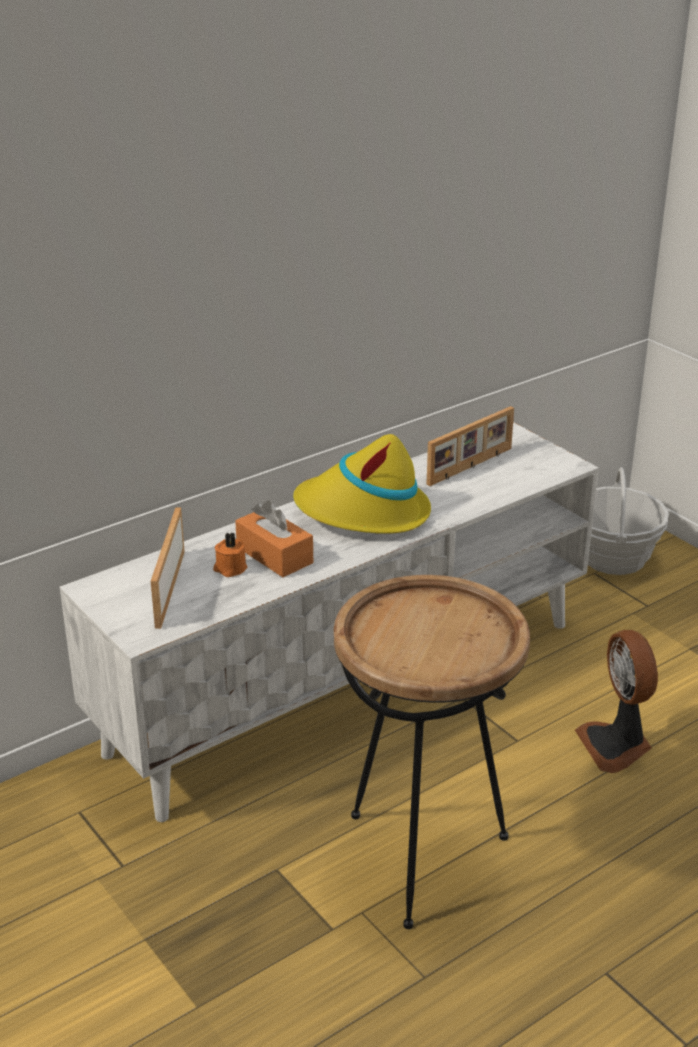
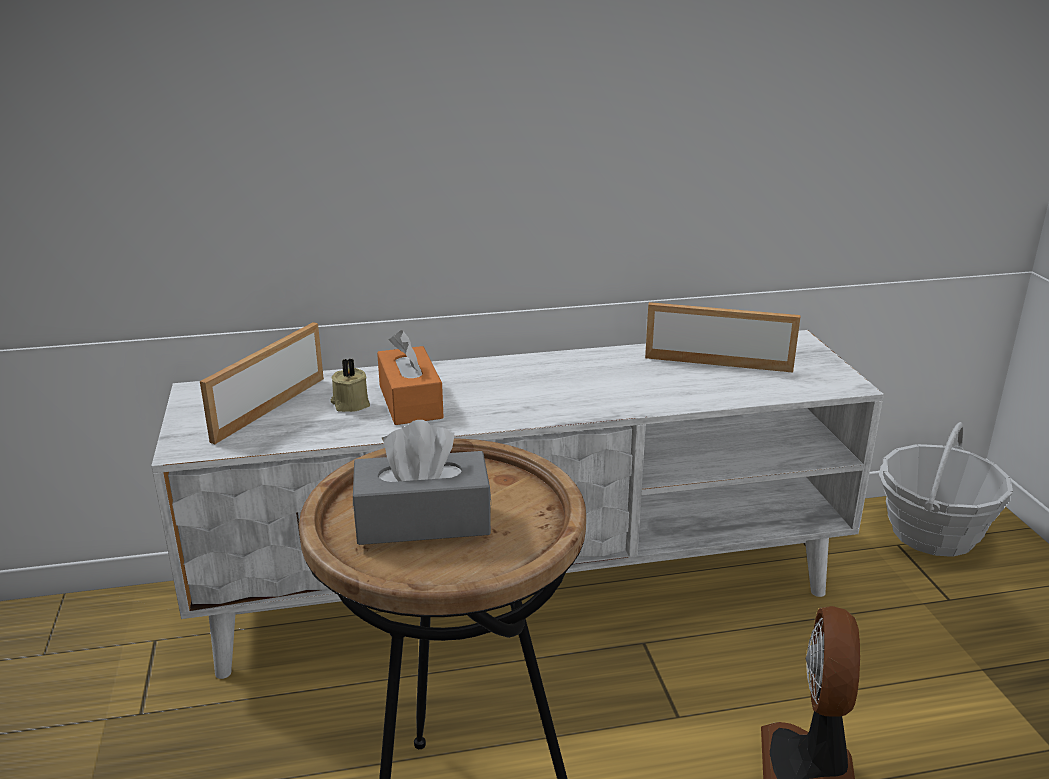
camera: 25 degrees right, 5 degrees down
orange candle [213,532,247,577] -> beige candle [331,358,370,412]
yellow hat [293,434,431,534] -> none
picture frame [427,406,514,486] -> picture frame turned 150 degrees counterclockwise [645,302,800,373]
none -> grey tissue box [353,420,492,545]

